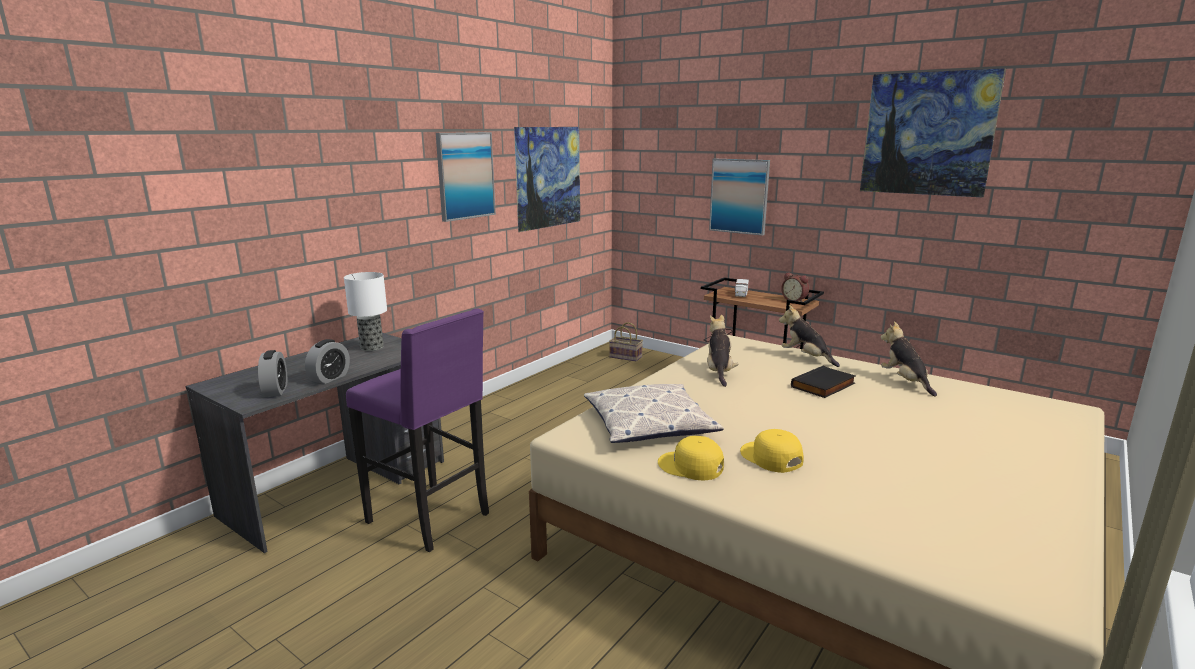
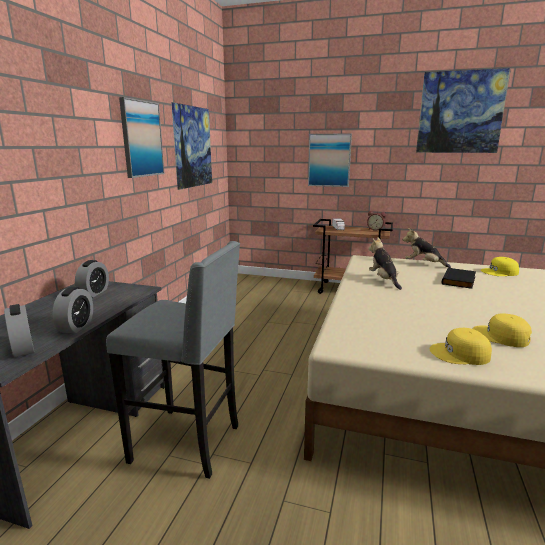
camera: 20 degrees left, 0 degrees up
table lamp [344,272,387,351] -> alarm clock [75,260,109,297]
purple stool [346,309,489,552] -> grey stool [106,241,240,479]
pillow [584,384,724,443] -> none
basket [609,322,643,361] -> none
plush toy [881,321,937,397] -> yellow cap [481,257,519,276]

